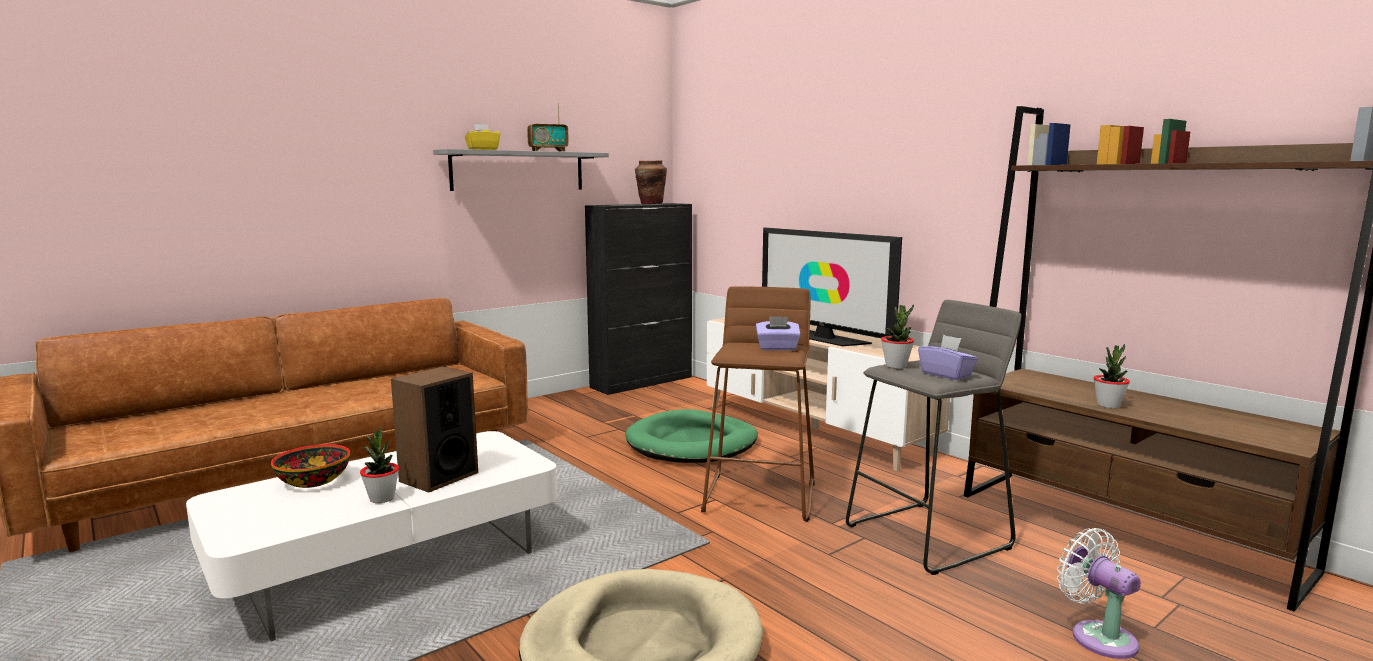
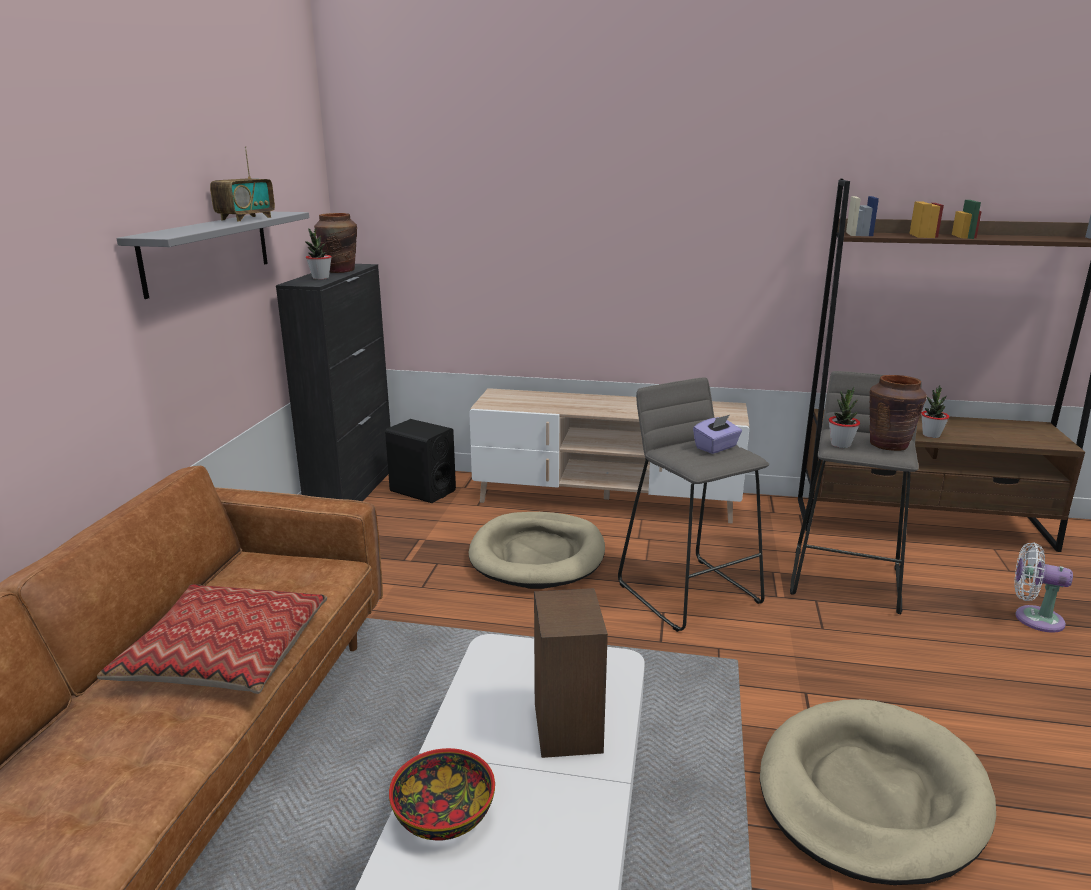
camera: 40 degrees left, 10 degrees up
potted plant [360,427,399,503] -> potted plant moved to [305,229,332,280]
yellow tissue box [465,124,501,150] -> none
green dog bed [625,409,758,463] -> beige dog bed [469,512,605,589]
brown stool [701,286,815,522] -> grey stool [618,377,769,632]
television [762,227,902,346] -> none
purple tissue box [918,335,978,380] -> brown vase [869,375,927,451]
none -> pillow [97,584,327,694]
none -> black speaker [385,419,456,503]

